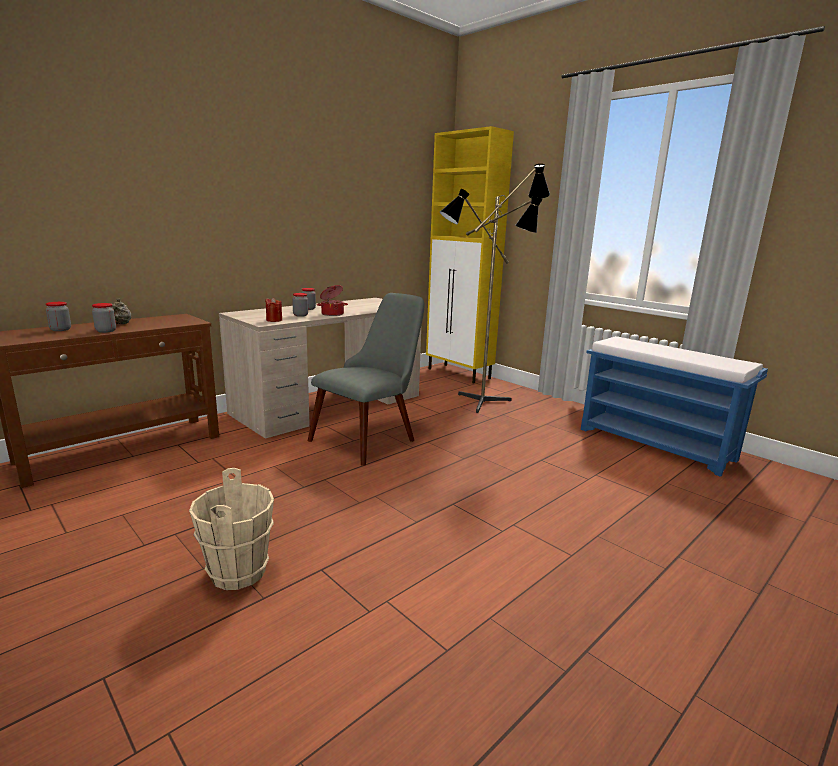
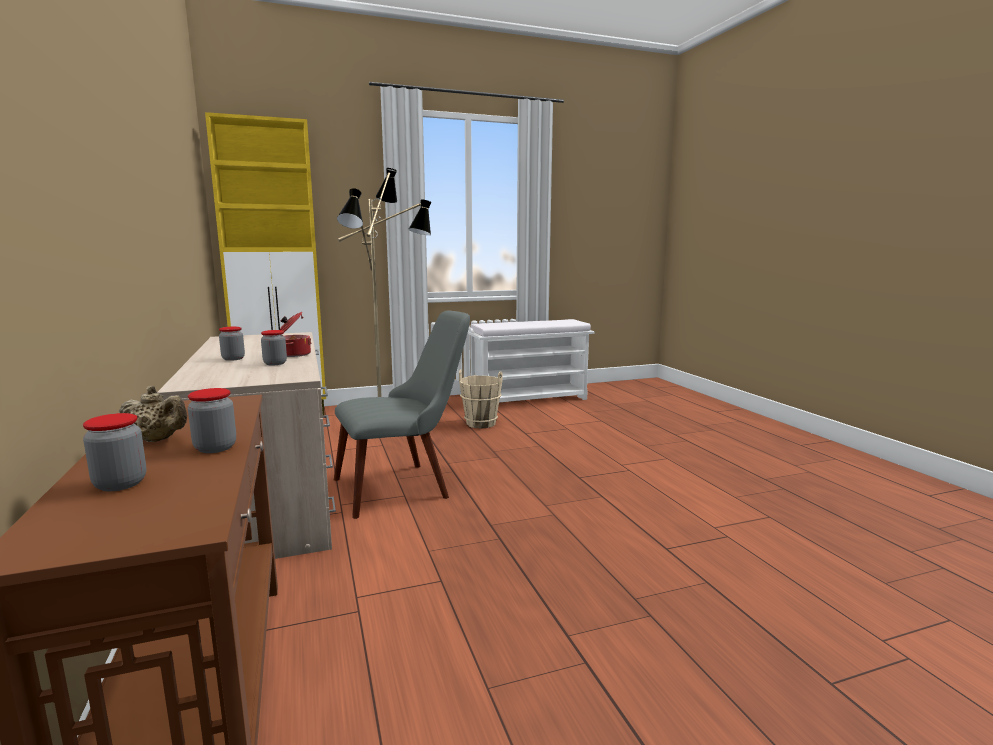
camera: 65 degrees left, 5 degrees down
beige bucket [189,468,274,590] -> beige bucket moved to [459,370,503,428]
red candle [265,297,282,322] -> none
grey chair [308,293,425,466] -> grey chair turned 90 degrees clockwise [334,311,470,519]
blue bench [581,336,768,477] -> white bench [467,319,595,402]

